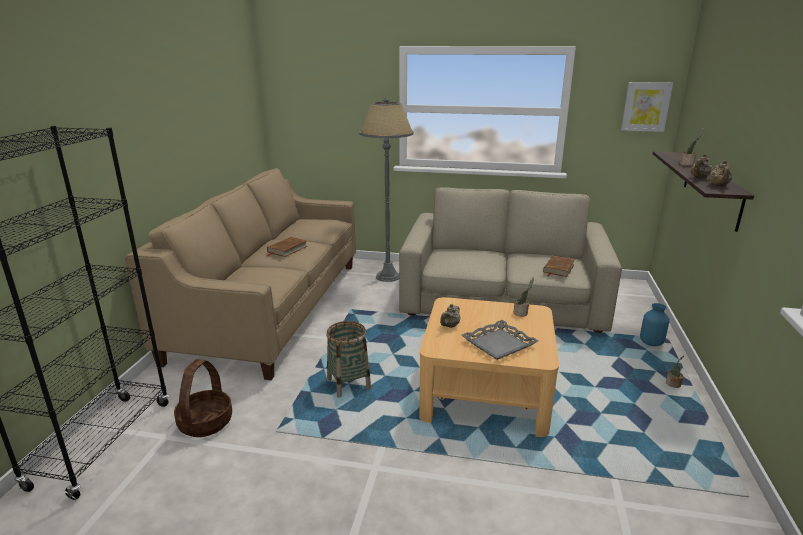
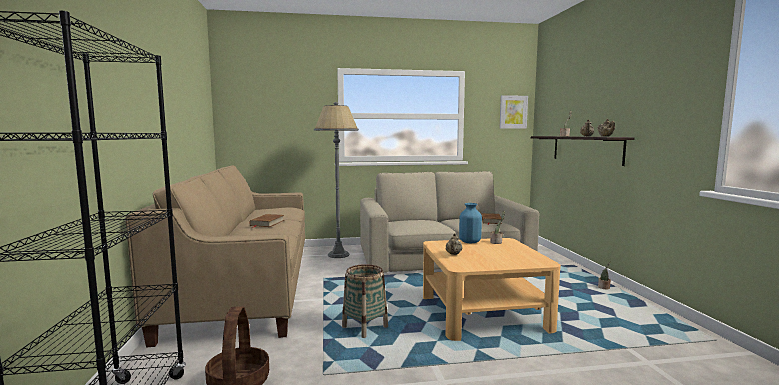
camera: 20 degrees left, 15 degrees down
grey tray [462,320,538,360] -> none
blue vase [640,303,670,346] -> blue vase moved to [459,203,482,243]

